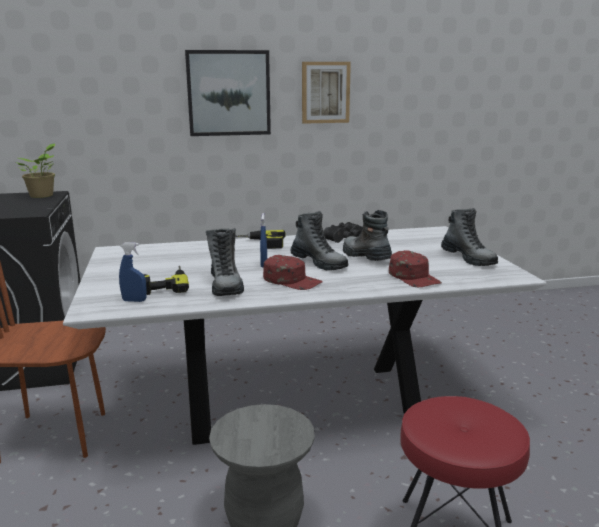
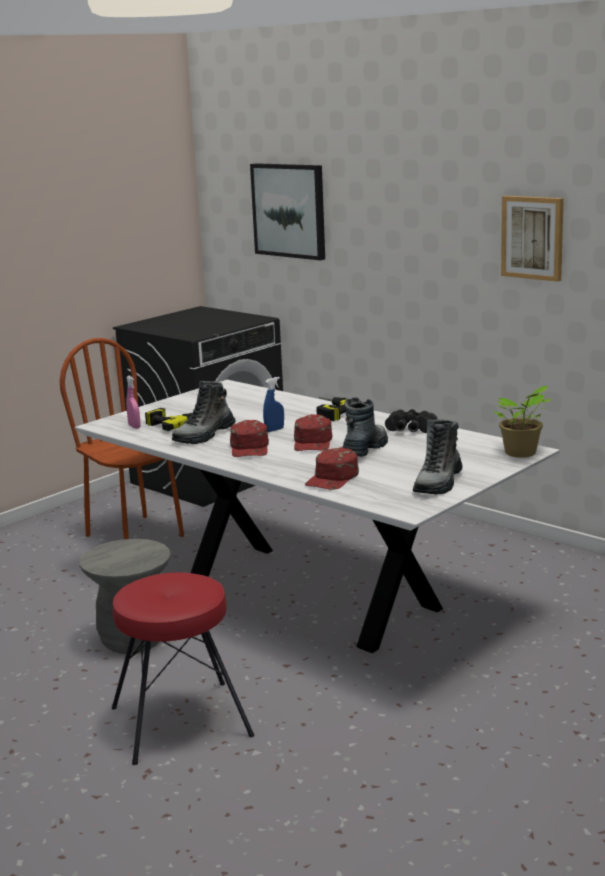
camera: 55 degrees right, 0 degrees up
potted plant [14,143,55,198] -> potted plant moved to [493,386,551,458]
blue spray bottle [119,242,147,302] -> pink spray bottle [126,376,140,429]
picture [185,50,271,136] -> picture moved to [250,163,325,260]
boot [290,211,348,270] -> red cap [294,414,332,451]

